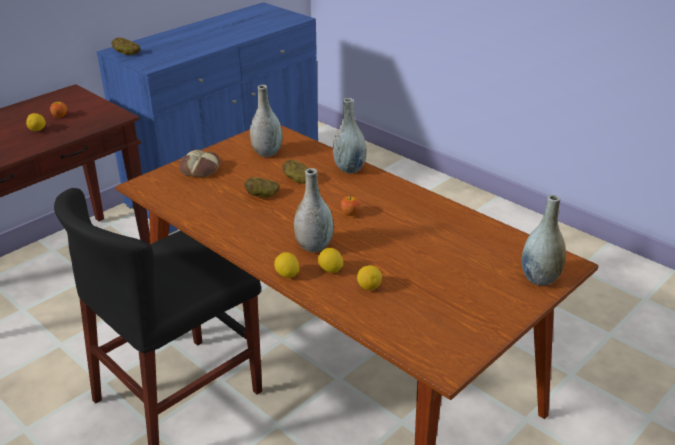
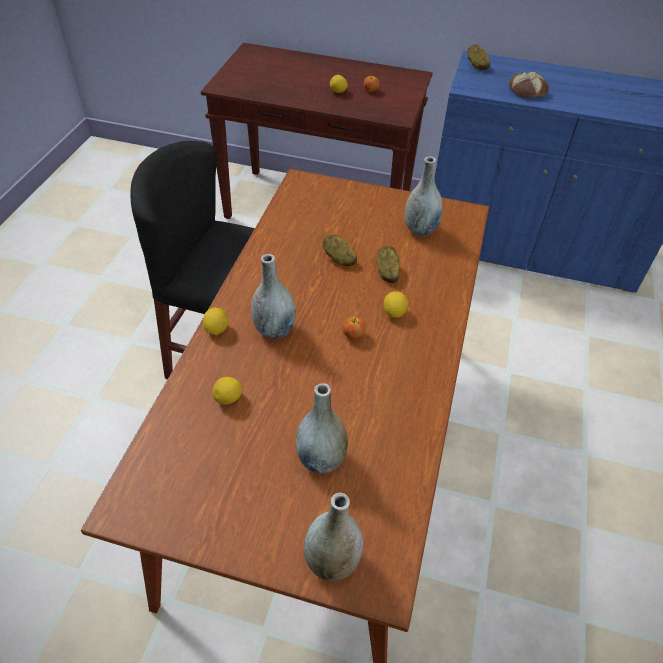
camera: 60 degrees right, 15 degrees up
bread [179,149,221,177] -> bread moved to [509,72,549,98]
lemon [318,248,343,273] -> lemon moved to [383,291,408,318]
grey vase [333,98,367,173] -> grey vase moved to [296,383,348,474]

